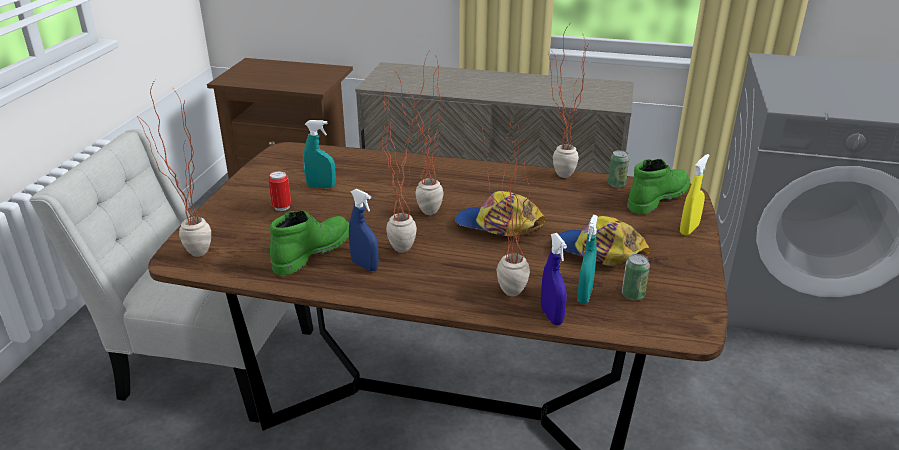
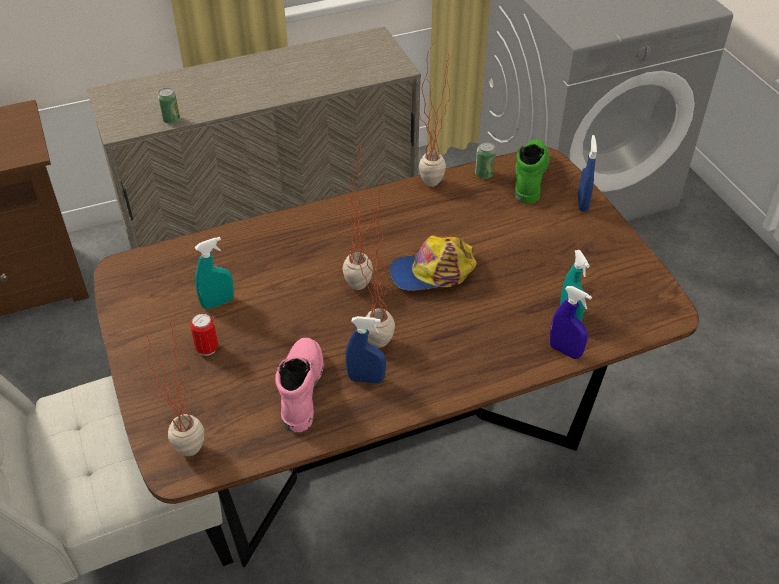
camera: 35 degrees left, 15 degrees up
green boot [270,210,349,275] -> pink boot [275,338,324,432]
potted plant [482,102,539,296] -> none
cap [558,216,650,266] -> none
can [622,254,650,300] -> can moved to [158,88,180,124]
yellow spray bottle [680,154,710,235] -> blue spray bottle [578,135,597,212]

